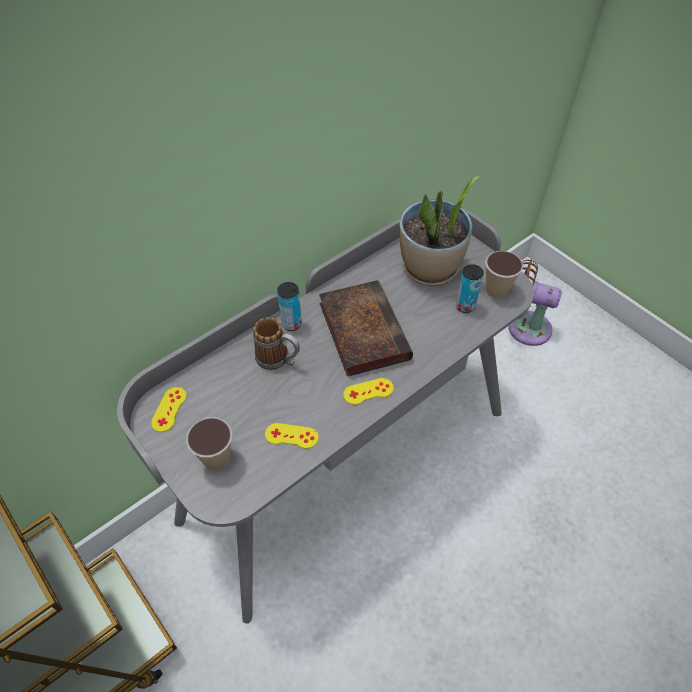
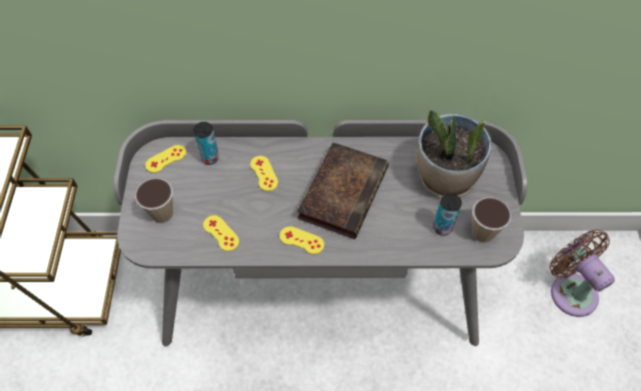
camera: 40 degrees right, 5 degrees up
mug [253,317,300,370] -> yellow game controller [250,156,278,191]
can [277,282,302,331] -> can moved to [193,122,219,165]

